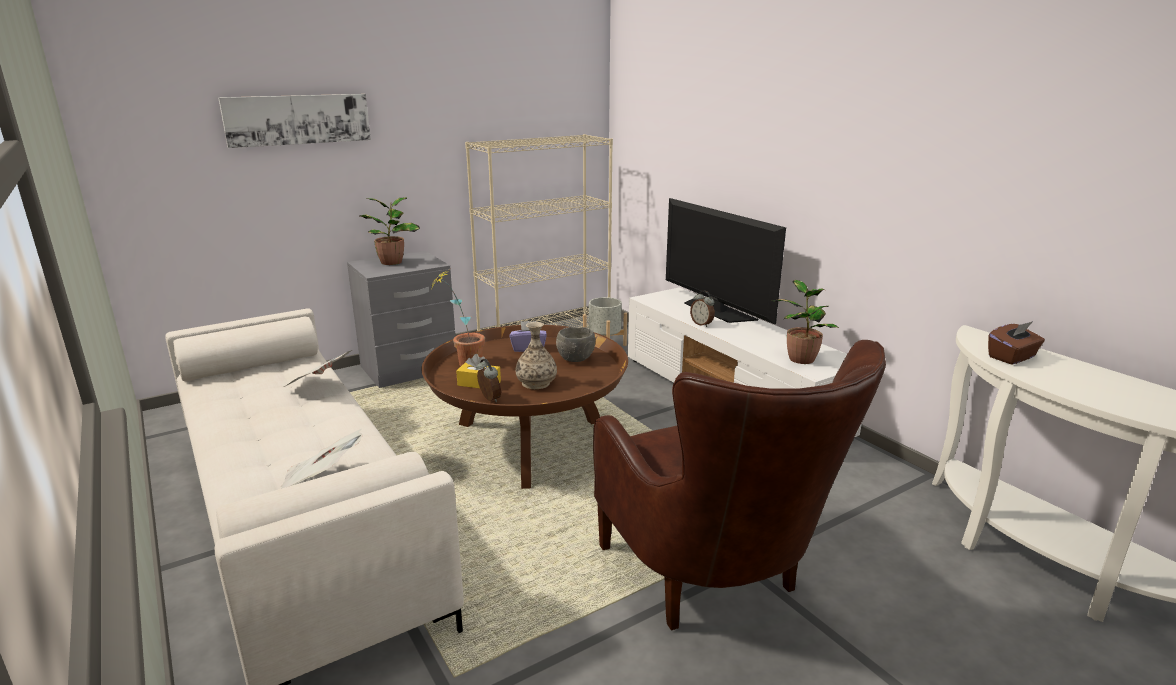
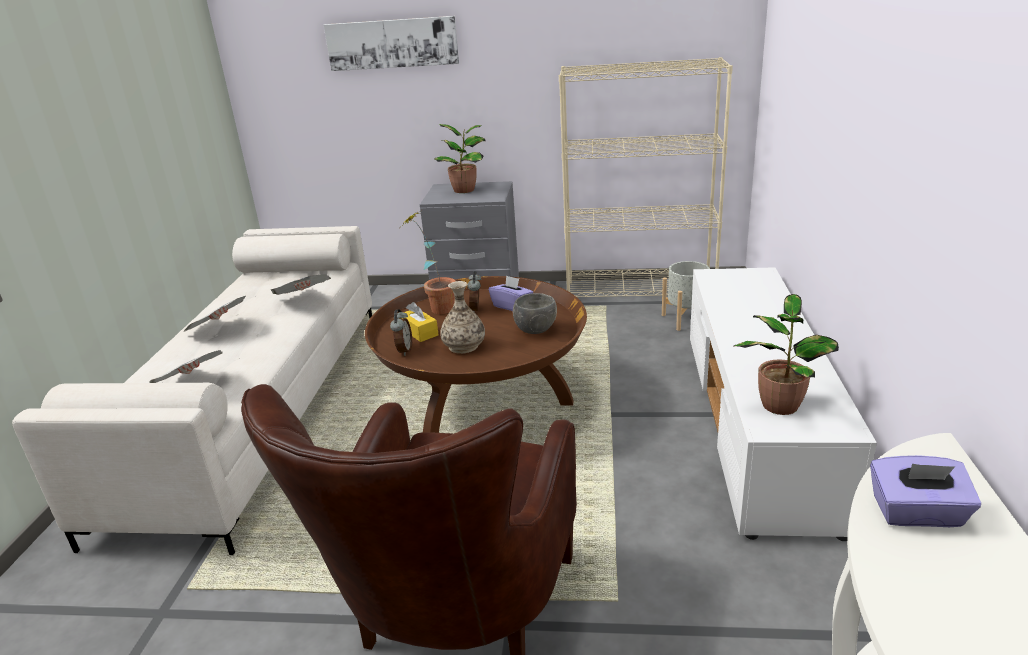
camera: 40 degrees right, 5 degrees up
television [666,198,786,324] -> none
alarm clock [690,291,715,327] -> alarm clock moved to [467,271,481,312]
brown tissue box [988,321,1045,365] -> purple tissue box [870,455,981,527]
none -> newspaper [184,296,246,332]

